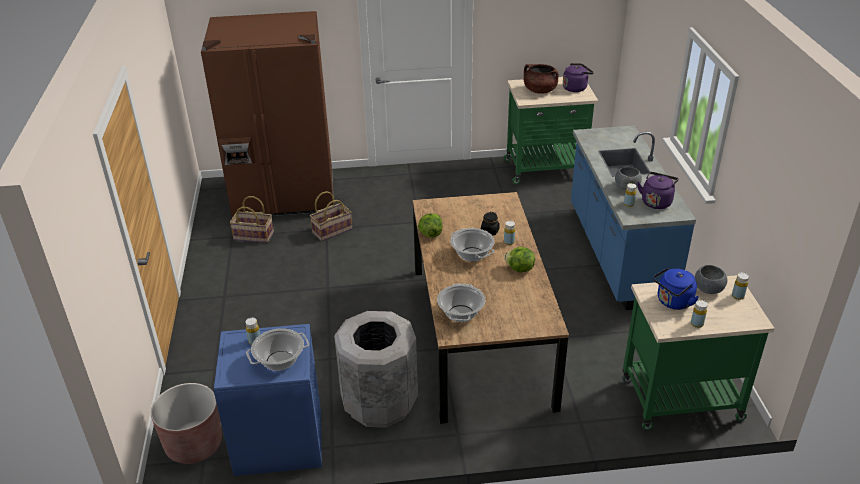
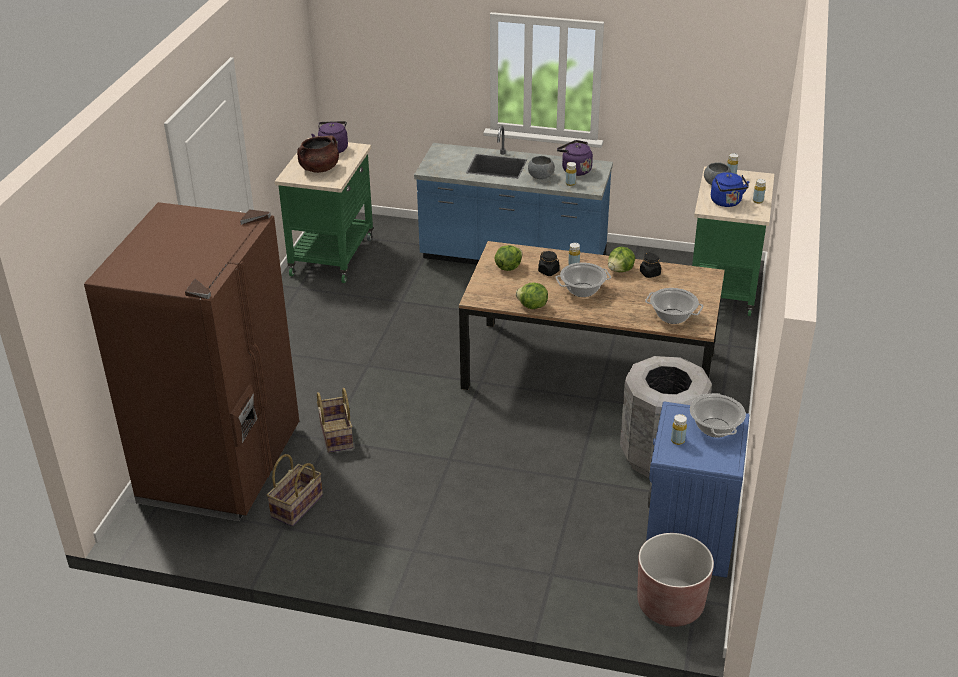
camera: 70 degrees left, 0 degrees up
none -> lettuce [494,245,522,271]
none -> black jar [640,252,661,278]

